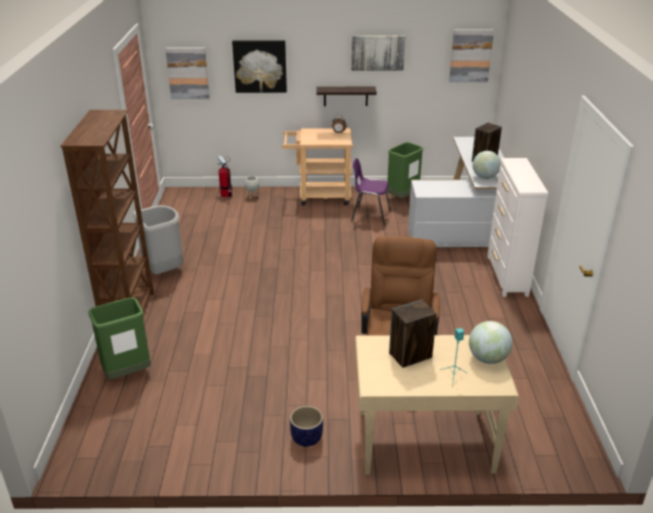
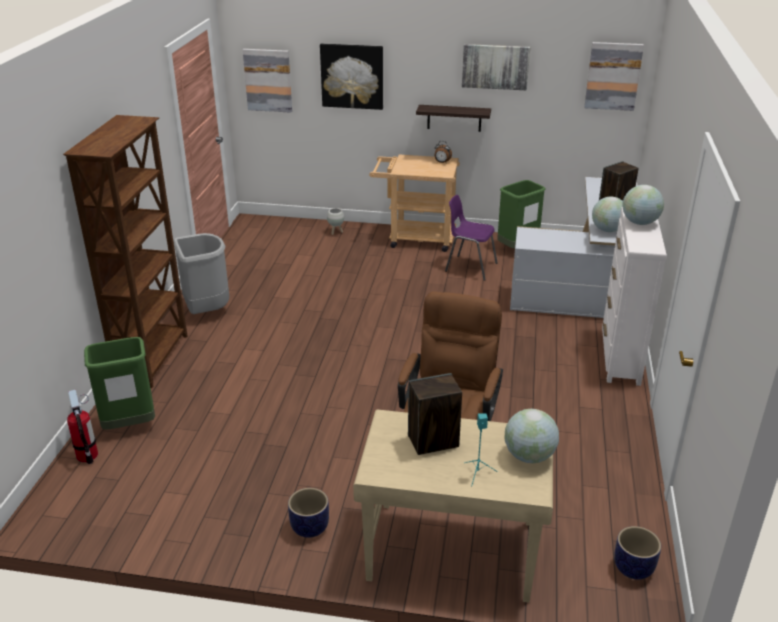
camera: 10 degrees right, 0 degrees up
fire extinguisher [218,156,232,197] -> fire extinguisher moved to [67,390,98,464]
none -> planter [614,526,661,580]
none -> globe [622,185,664,225]

